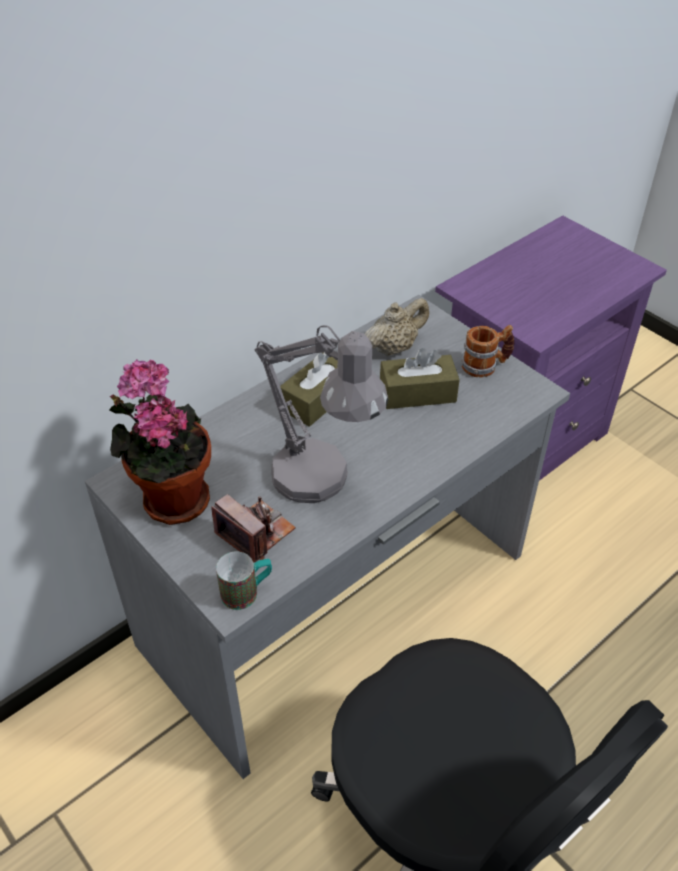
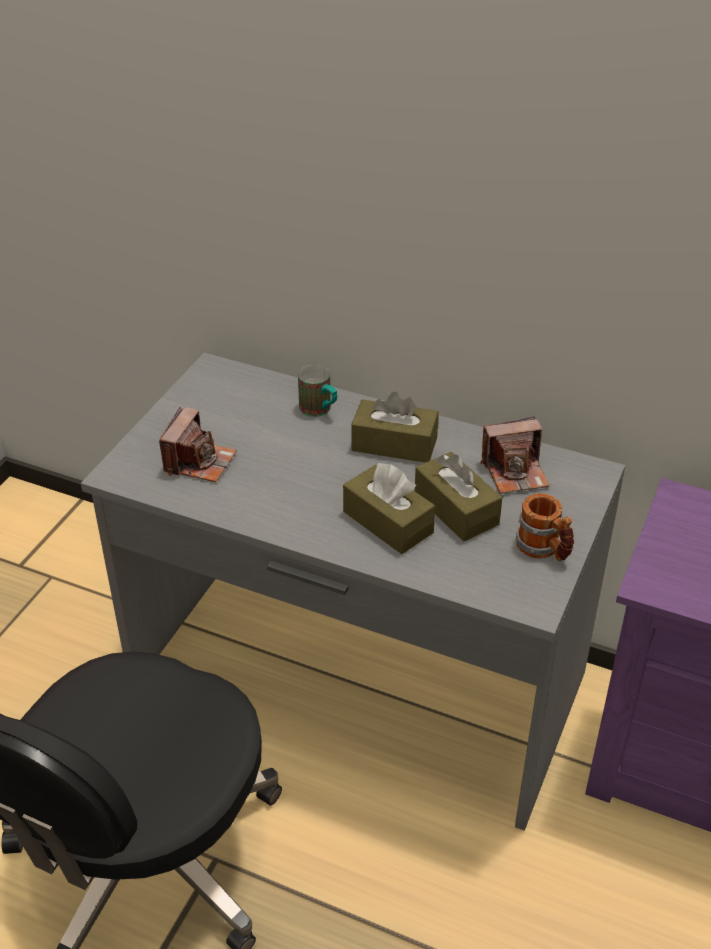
camera: 65 degrees right, 5 degrees down
potted plant [109,359,211,525] -> none
mug [216,551,272,610] -> mug moved to [298,364,337,417]
grey table lamp [255,325,388,503] -> none
beige teapot [365,298,429,356] -> camera [481,416,550,494]
none -> brown tissue box [343,463,435,554]

